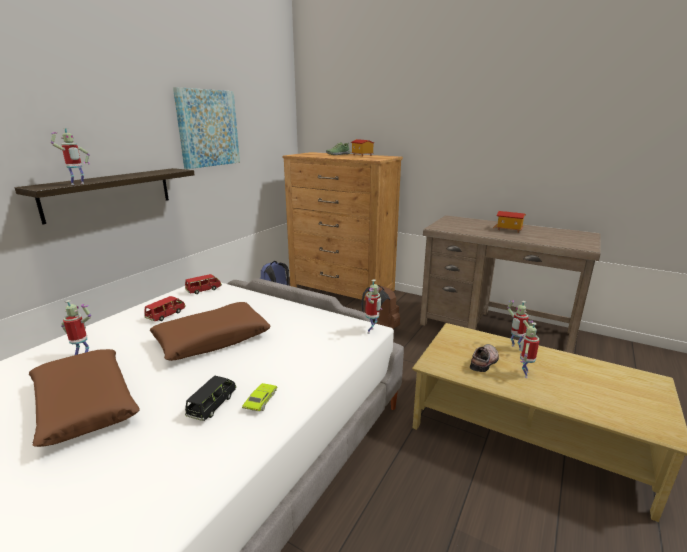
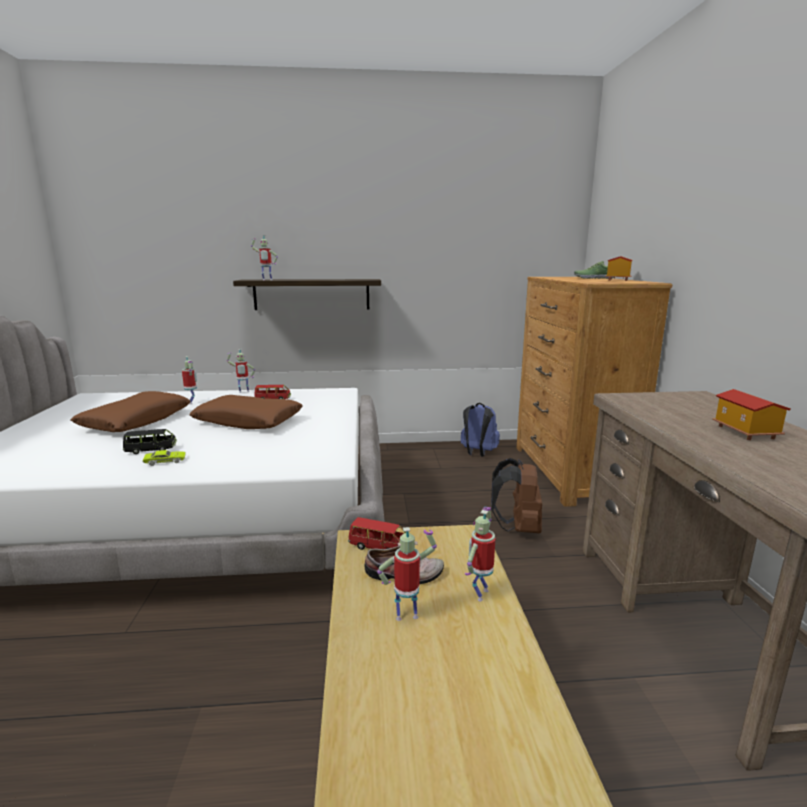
camera: 55 degrees right, 5 degrees down
picture [173,87,240,169] -> none
red toy car [185,274,222,294] -> red toy car moved to [348,517,406,550]
toy robot [365,279,382,334] -> toy robot moved to [227,349,255,393]

